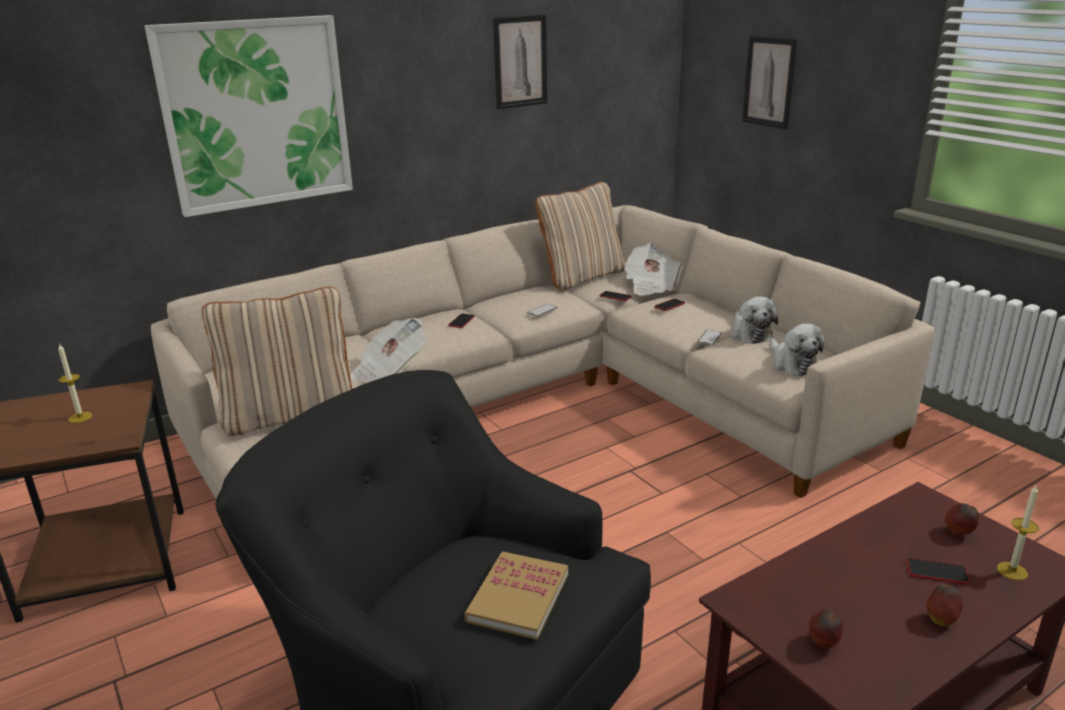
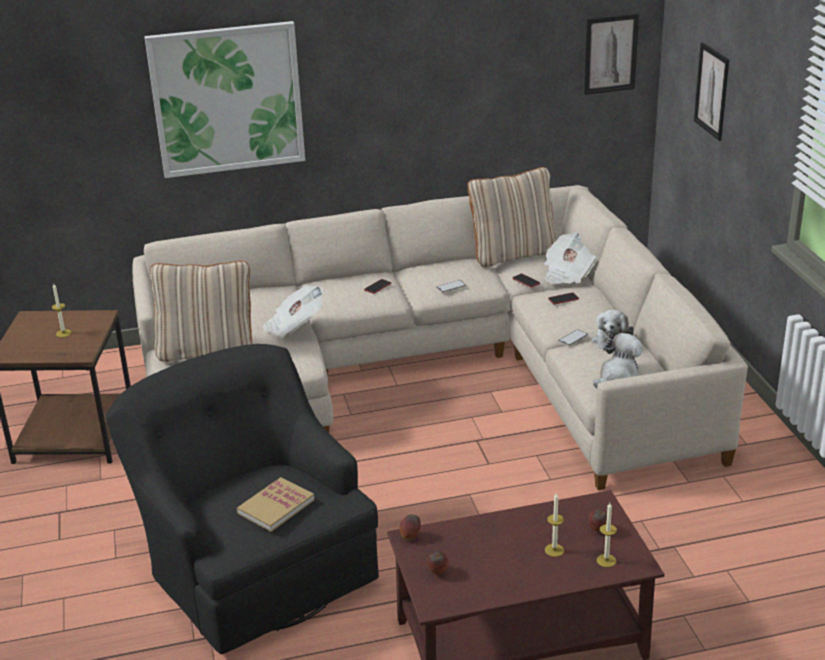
camera: 20 degrees right, 5 degrees up
picture [493,14,547,109] -> picture moved to [584,13,639,95]
plush toy [770,324,825,376] -> plush toy turned 135 degrees counterclockwise [593,333,643,388]
phone [907,558,970,585] -> candle [545,492,564,557]
apple [926,584,963,626] -> apple moved to [400,514,421,540]

